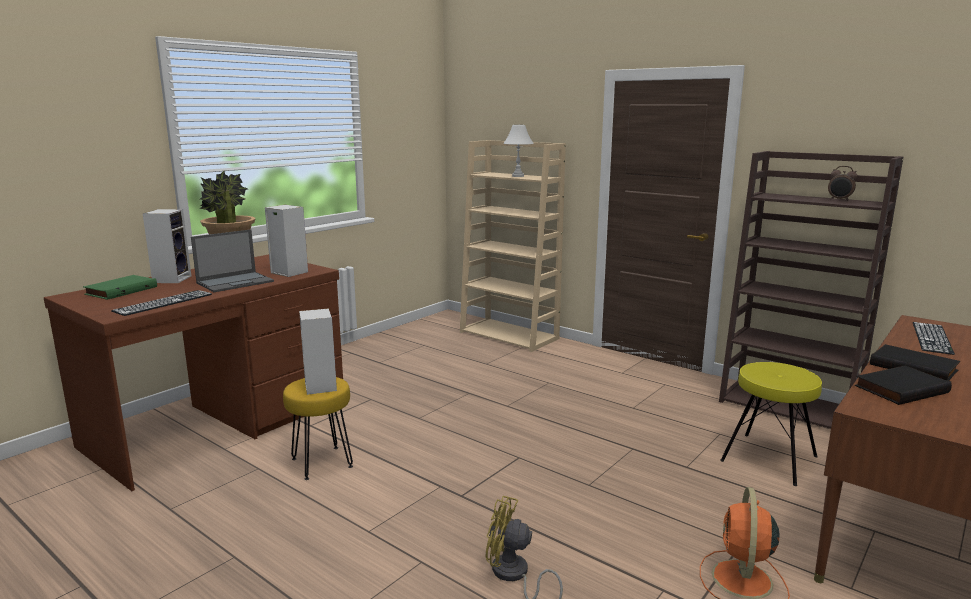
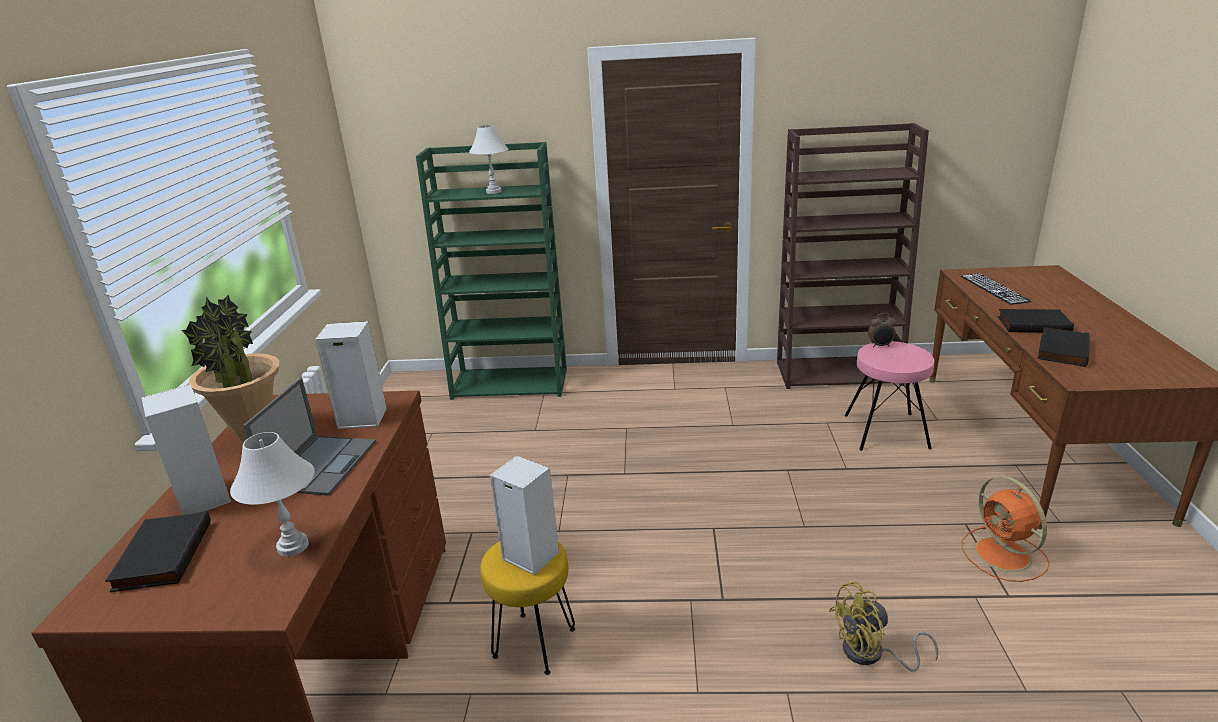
camera: 35 degrees left, 10 degrees up
green book [83,275,157,300] -> black book [105,511,211,592]
keyboard [111,290,212,316] -> white table lamp [230,432,315,557]
beige bookcase [460,140,566,352] -> green bookcase [416,142,567,400]
yellow stool [720,362,822,486] -> pink stool [845,341,934,451]
alarm clock [828,166,858,201] -> alarm clock moved to [868,313,896,347]

